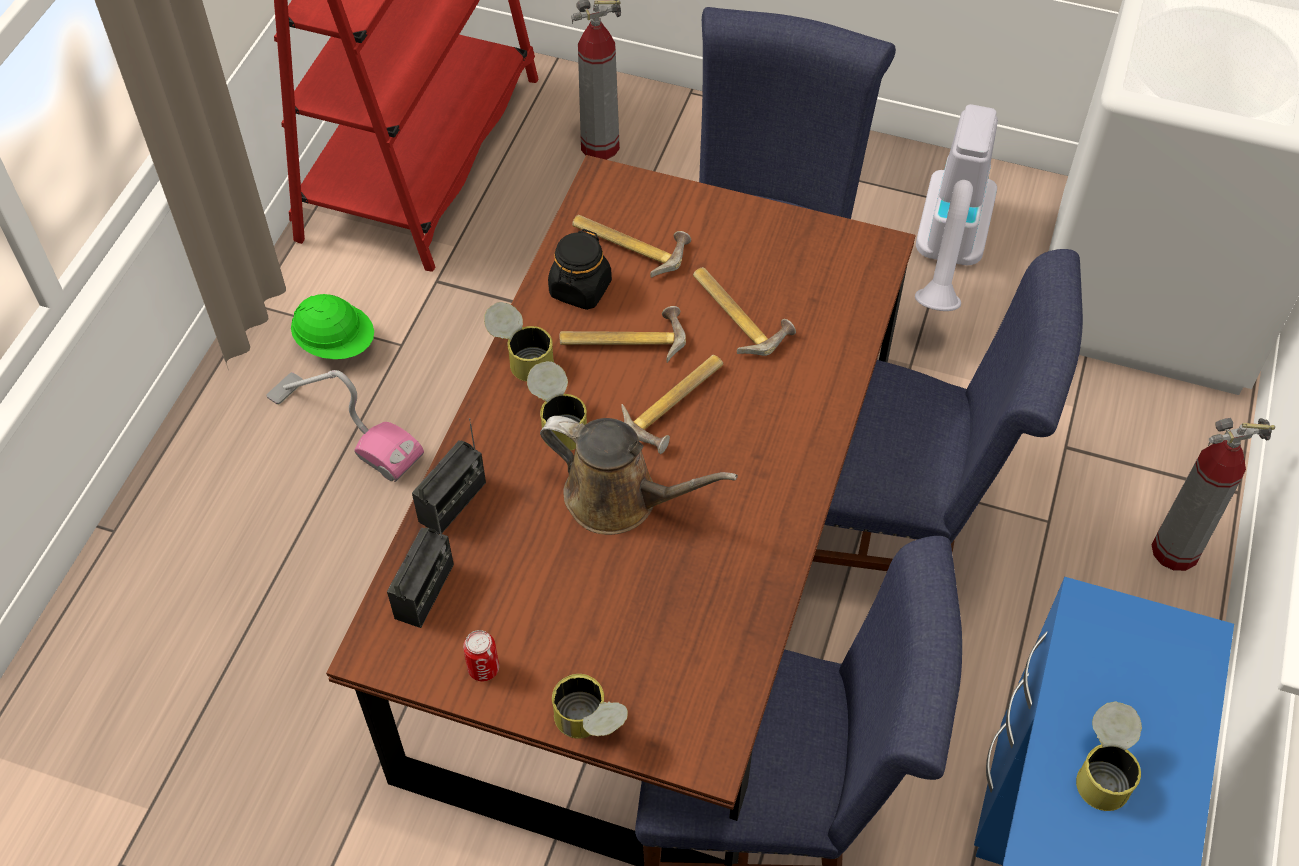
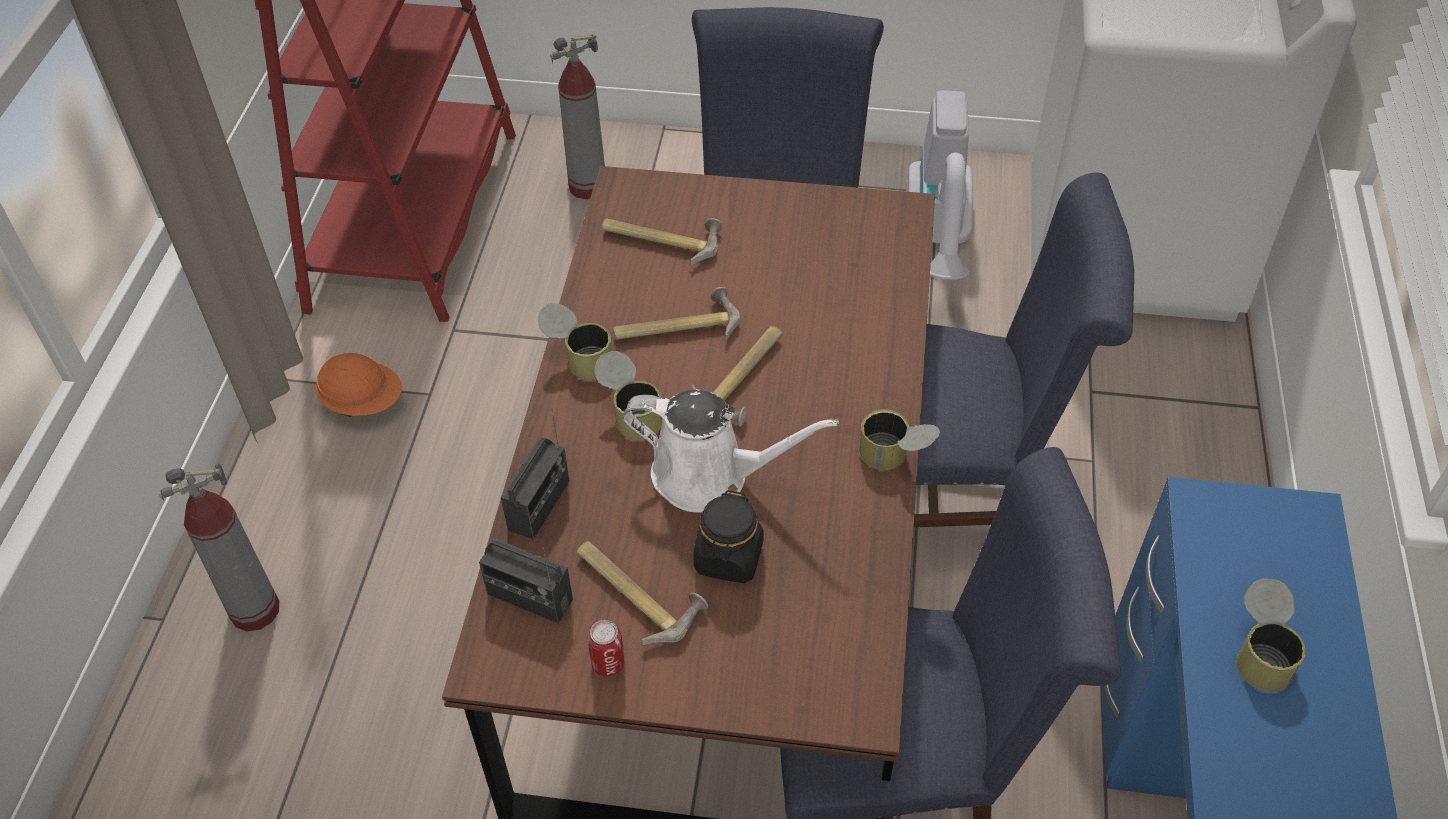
camera: 10 degrees left, 5 degrees down
vacuum cleaner [266,370,424,482] -> none
green hard hat [291,294,374,359] -> orange hard hat [315,353,402,417]
radio [387,504,454,628] -> radio turned 105 degrees clockwise [479,539,573,623]
brown watering can [540,416,738,535] -> white watering can [623,389,839,512]
black jar [548,229,612,310] -> black jar moved to [693,490,764,583]
can [552,674,628,739] -> can moved to [859,409,940,470]
hammer [693,267,796,356] -> hammer moved to [577,541,708,645]
fire extinguisher [1152,418,1275,571] -> fire extinguisher moved to [158,463,279,631]

